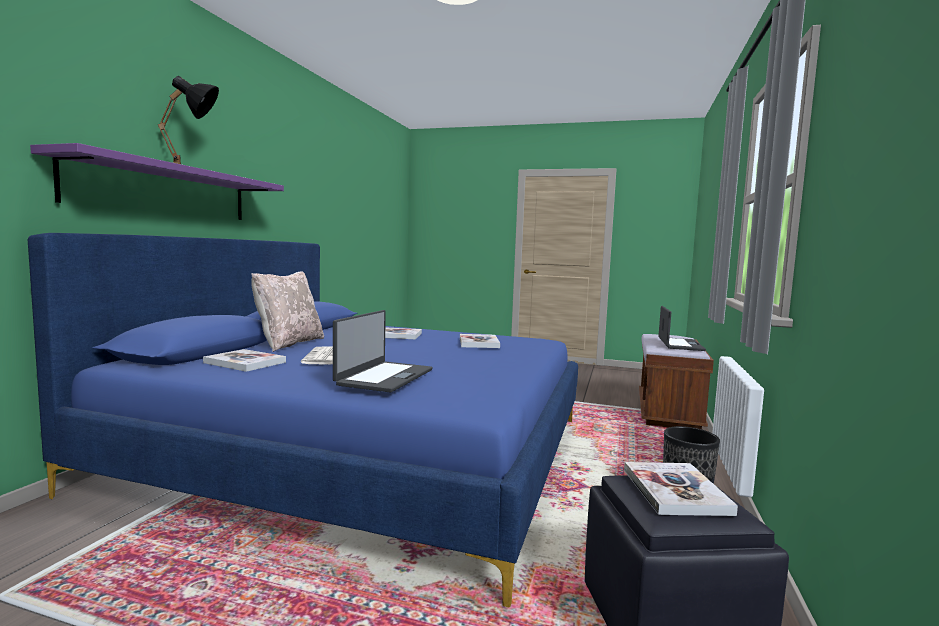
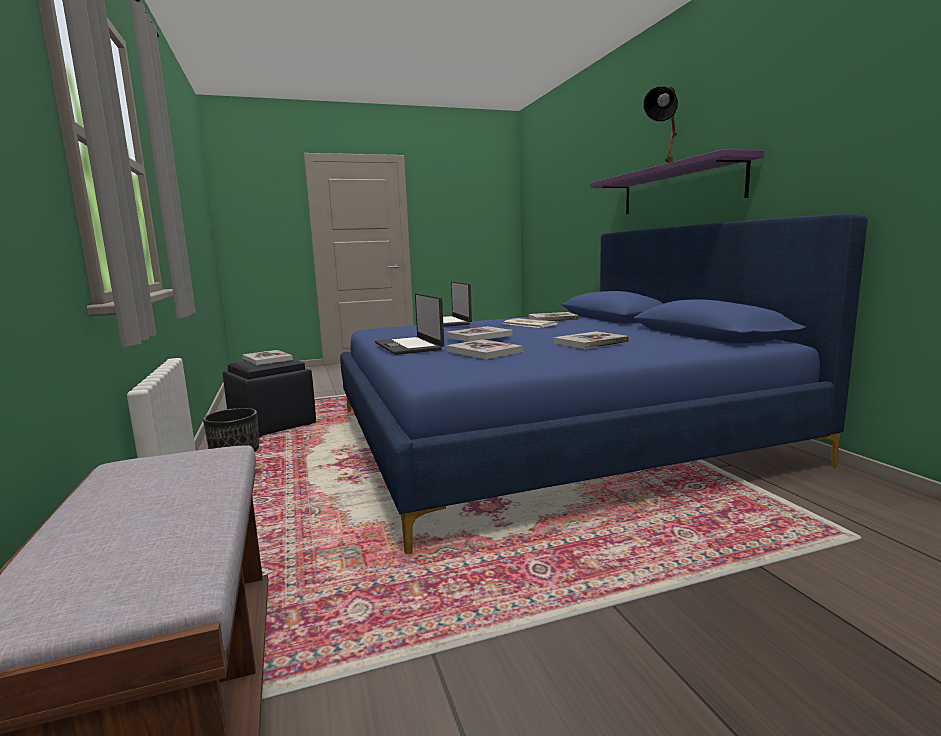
camera: 145 degrees right, 5 degrees up
beige pillow [251,272,324,352] -> none
laptop [658,306,706,351] -> laptop moved to [375,293,444,355]
none -> book [445,326,513,342]

